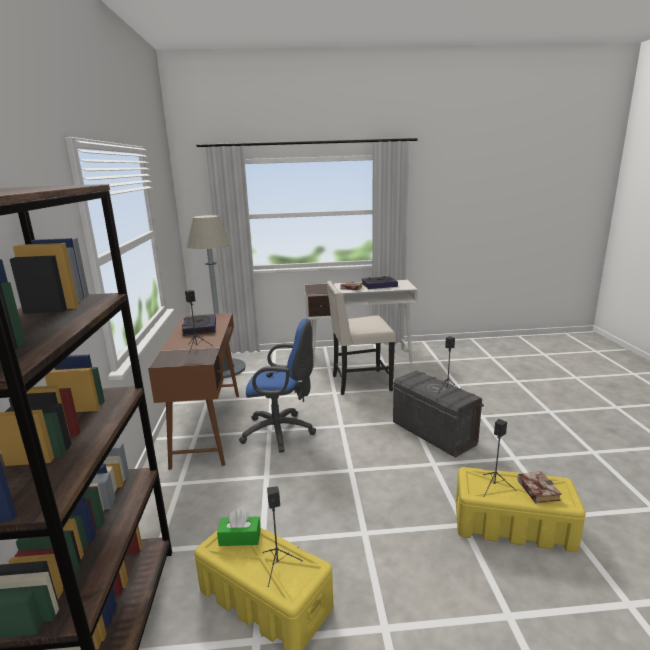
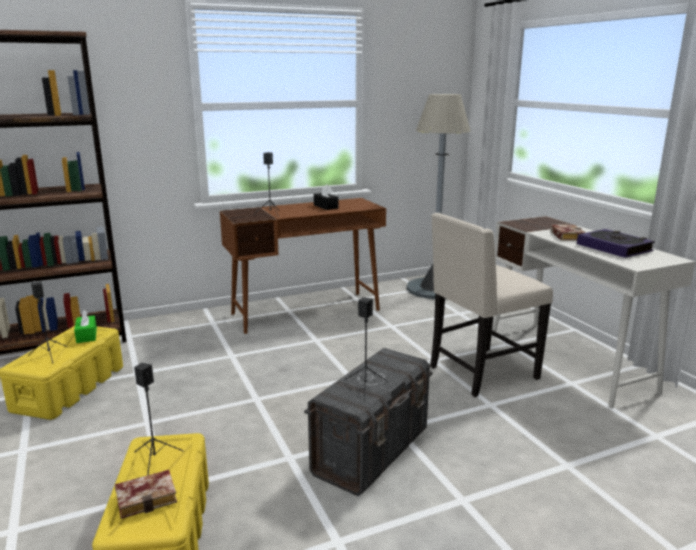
camera: 70 degrees right, 0 degrees up
book [182,314,216,336] -> black tissue box [314,184,338,210]
blue office chair [239,318,316,453] -> none
beige chair [326,281,396,395] -> beige chair turned 90 degrees counterclockwise [430,213,553,397]

